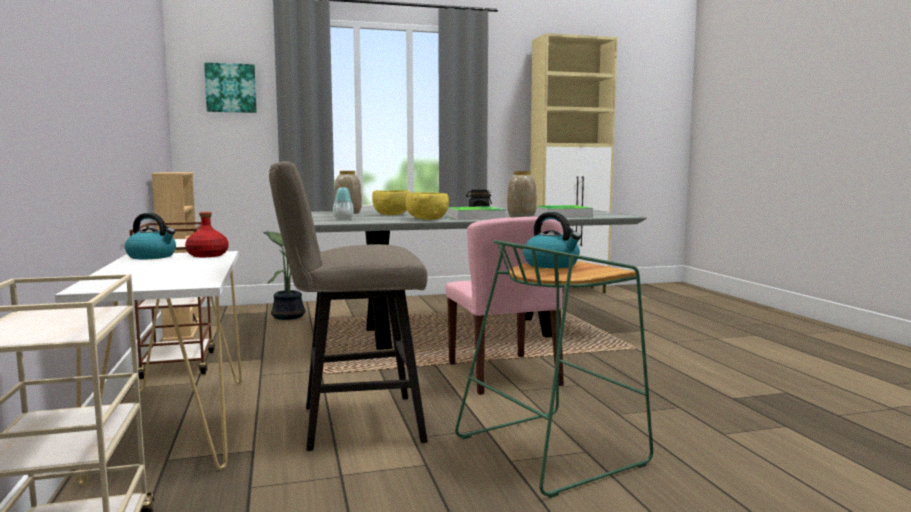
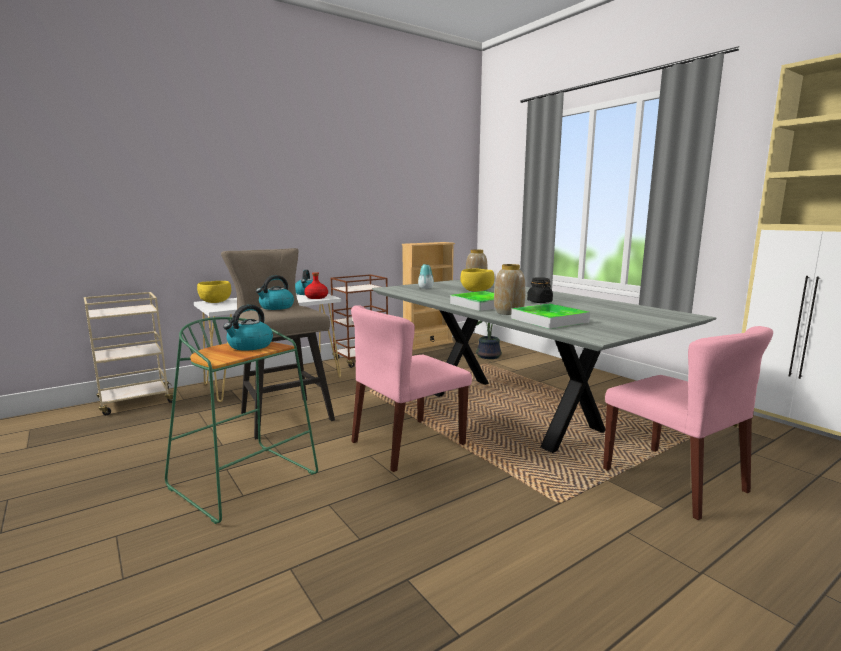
camera: 70 degrees right, 5 degrees up
picture [204,62,257,113] -> none
yellow bowl [406,192,449,220] -> yellow bowl moved to [197,281,231,303]
none -> kettle [256,275,294,310]
none -> pink chair [603,326,773,520]

